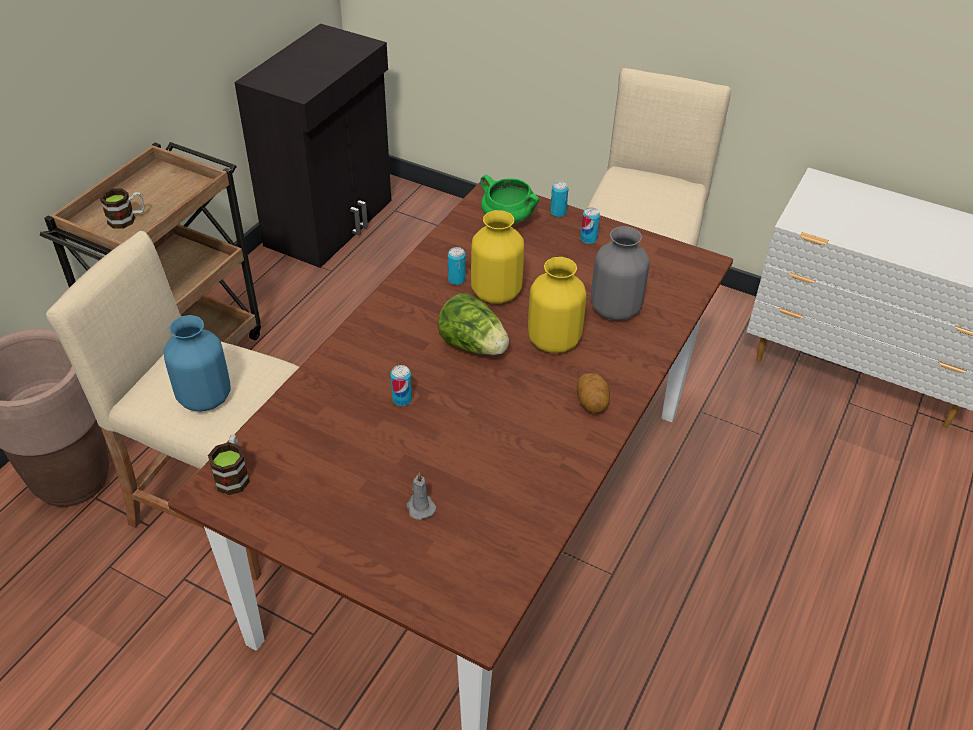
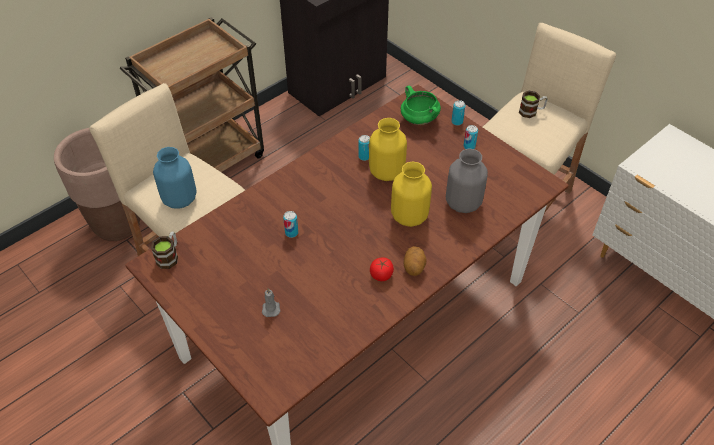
camera: 20 degrees right, 5 degrees up
mug [100,188,145,228] -> mug moved to [519,91,548,118]
lettuce [437,293,509,355] -> none
none -> tomato [370,257,394,281]

